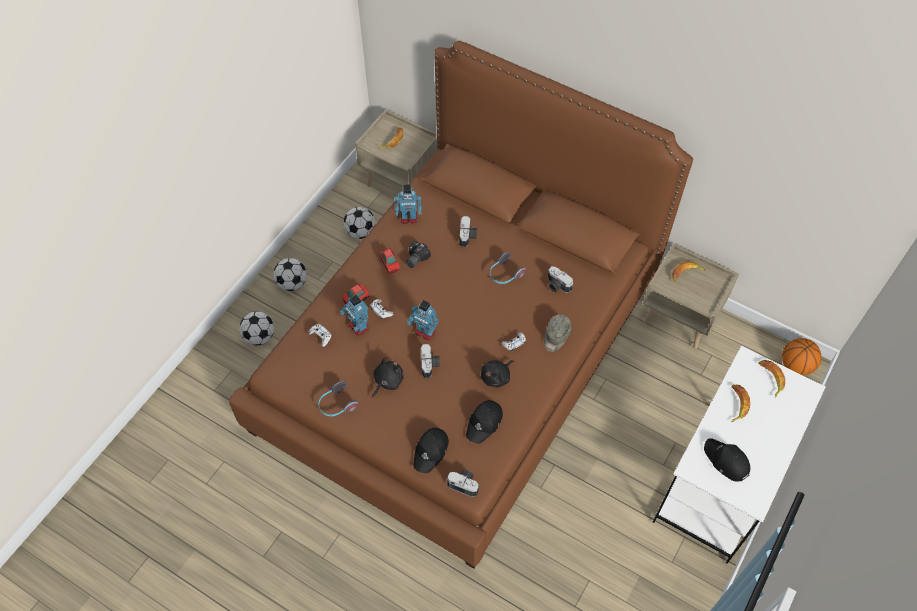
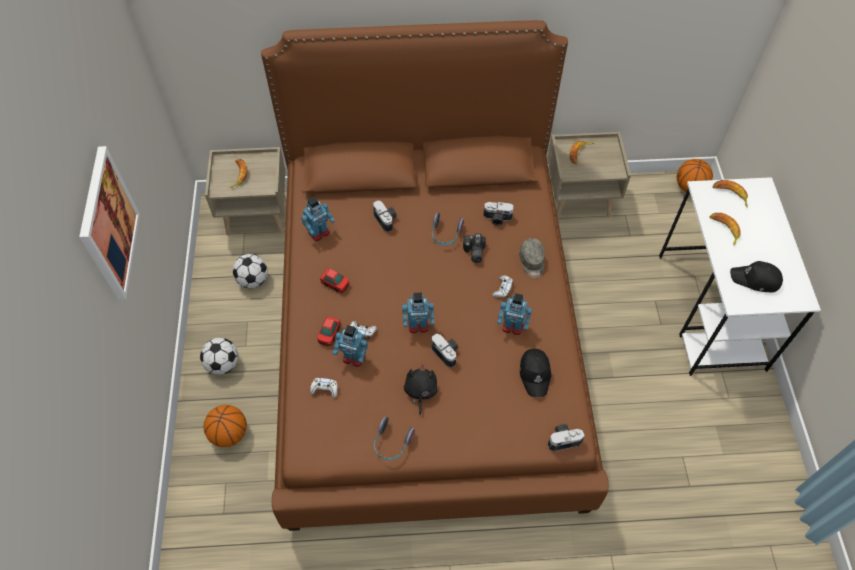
camera: 35 degrees left, 0 degrees up
football [239,311,274,345] -> basketball [204,405,247,447]
camera [406,241,431,268] -> camera moved to [463,233,486,263]
black cap [413,428,449,473] -> none
black plush toy [481,360,514,387] -> toy robot [497,293,532,335]
none -> picture [79,146,140,299]

